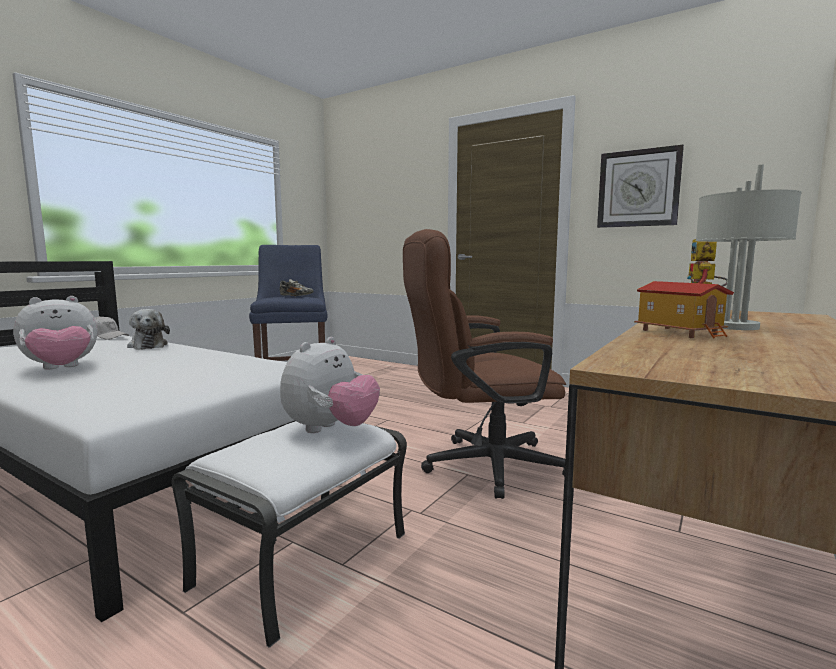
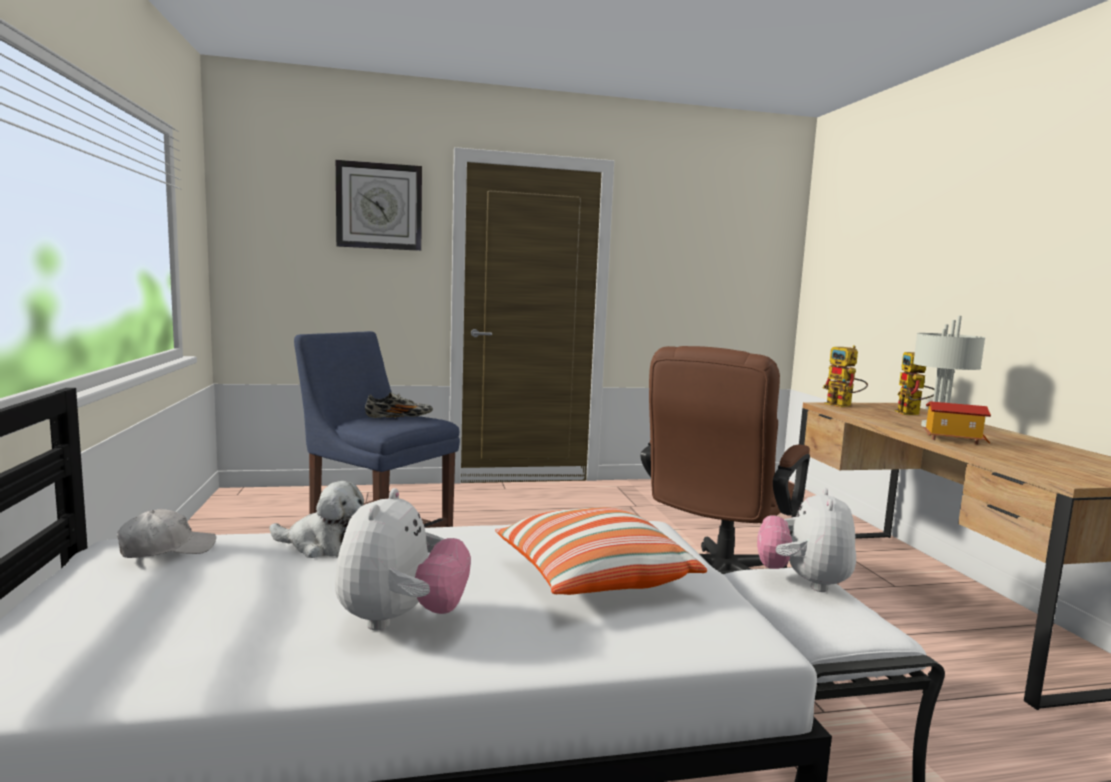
camera: 45 degrees left, 0 degrees up
plush toy [280,337,380,433] -> plush toy turned 150 degrees counterclockwise [757,488,856,592]
wall clock [597,145,684,228] -> wall clock moved to [336,160,422,251]
none -> pillow [495,507,707,595]
none -> toy robot [895,352,935,415]

